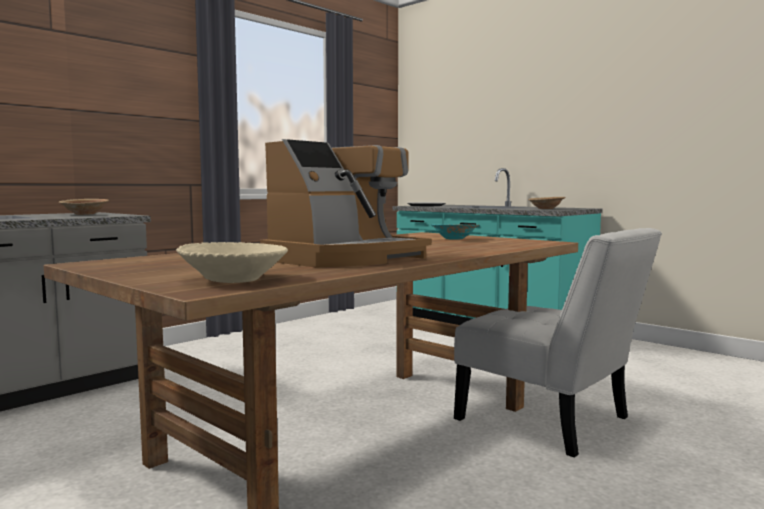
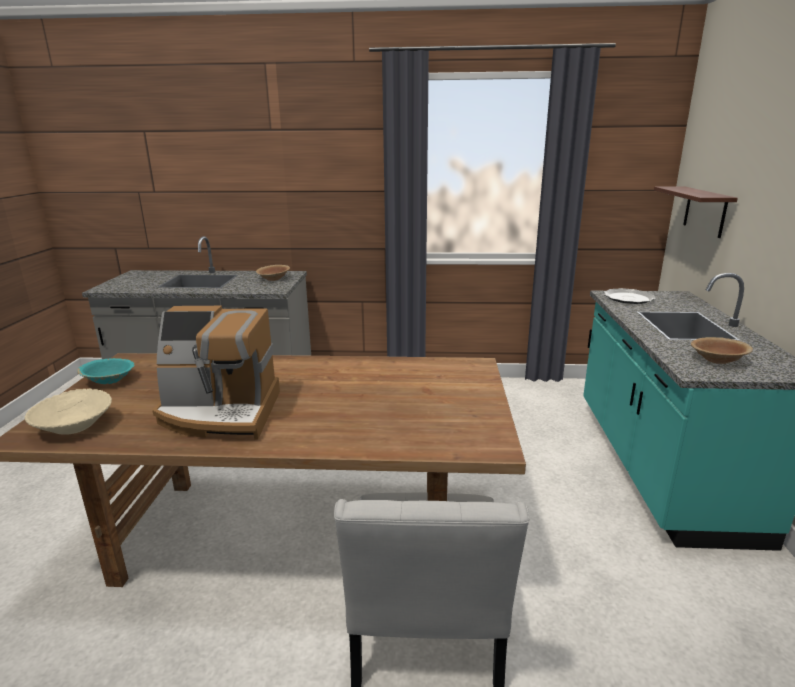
camera: 50 degrees right, 15 degrees up
turquoise bowl [431,224,479,240] -> turquoise bowl moved to [77,358,135,384]
none -> shelf [654,186,738,238]

